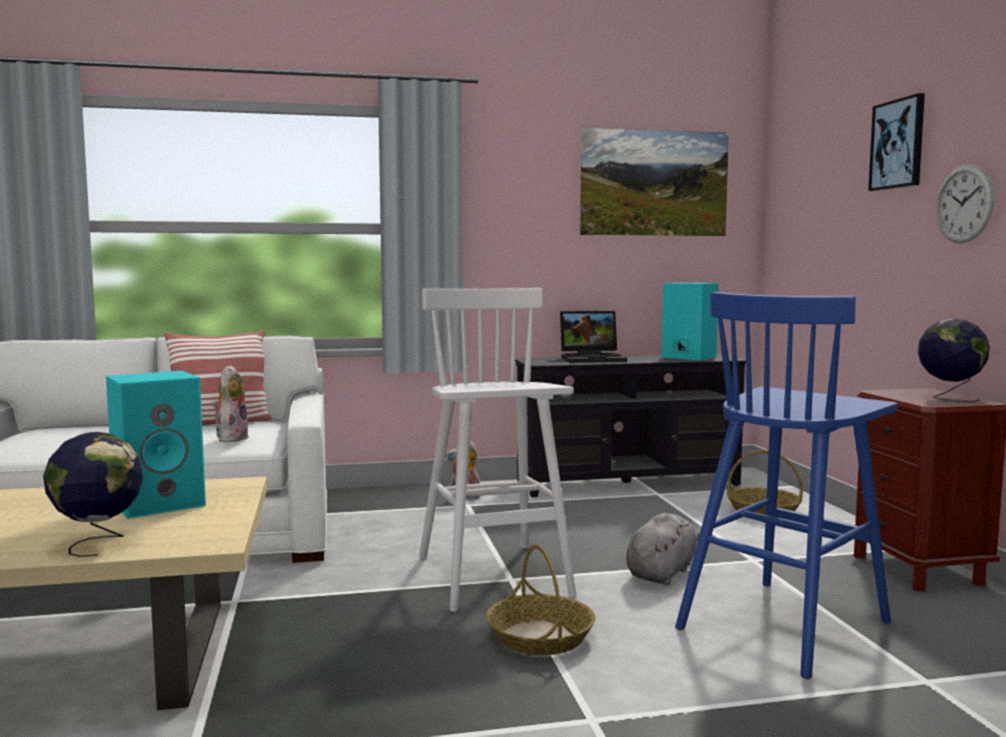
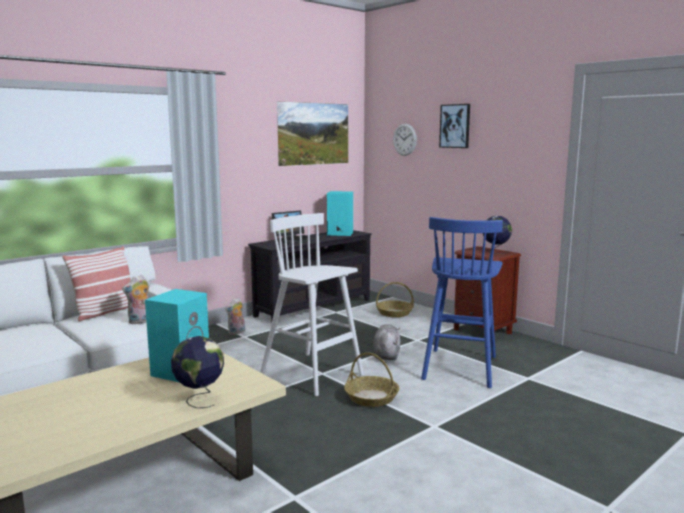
camera: 30 degrees left, 5 degrees up
plush toy [213,365,249,442] -> plush toy turned 105 degrees counterclockwise [122,275,149,324]
wall clock [936,164,995,243] -> wall clock moved to [393,124,417,156]

